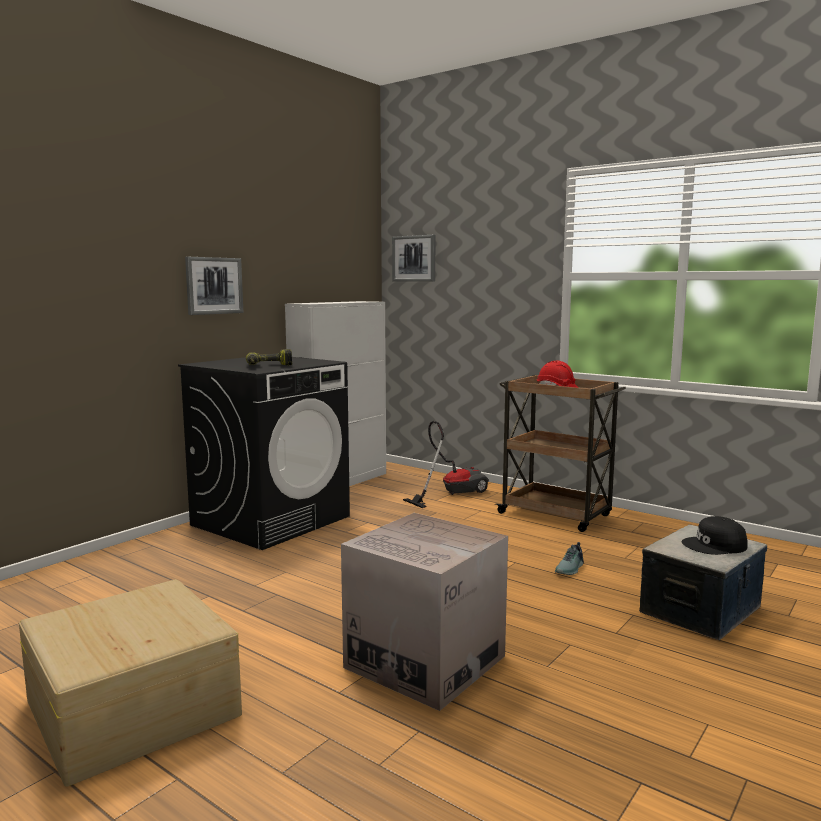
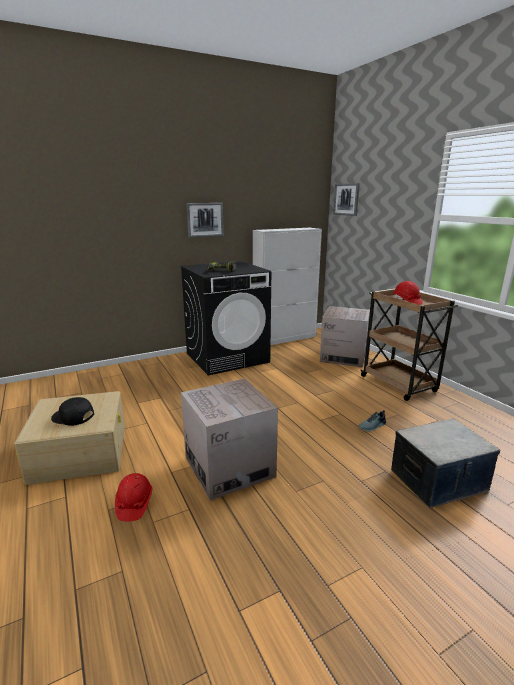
camera: 25 degrees right, 10 degrees up
vacuum cleaner [403,421,489,508] -> cardboard box [320,306,370,367]
black cap [682,516,748,555] -> black cap moved to [51,397,94,426]
none -> red hard hat [115,473,152,521]

